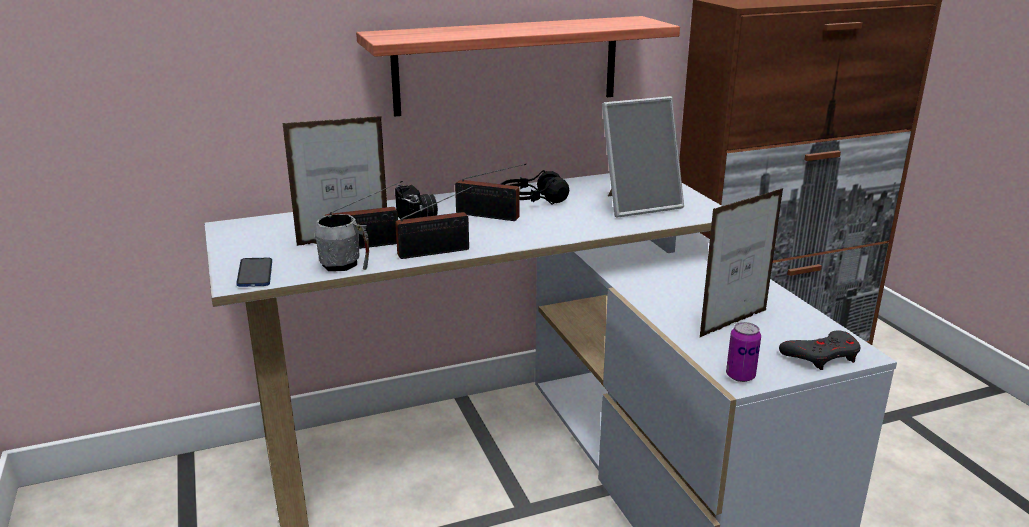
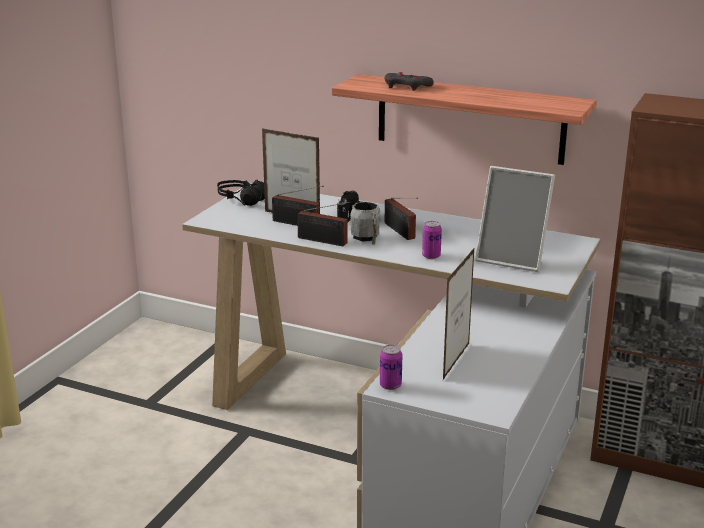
camera: 45 degrees right, 0 degrees up
phone [236,258,272,287] -> none
grey mug [315,214,369,271] -> grey mug moved to [350,202,381,245]
black headphones [501,170,569,205] -> black headphones moved to [217,180,265,206]
picture frame [700,188,783,337] -> picture frame turned 75 degrees counterclockwise [443,247,475,380]
grey game controller [779,330,860,370] -> grey game controller moved to [385,72,434,91]
none -> can [422,221,442,259]

